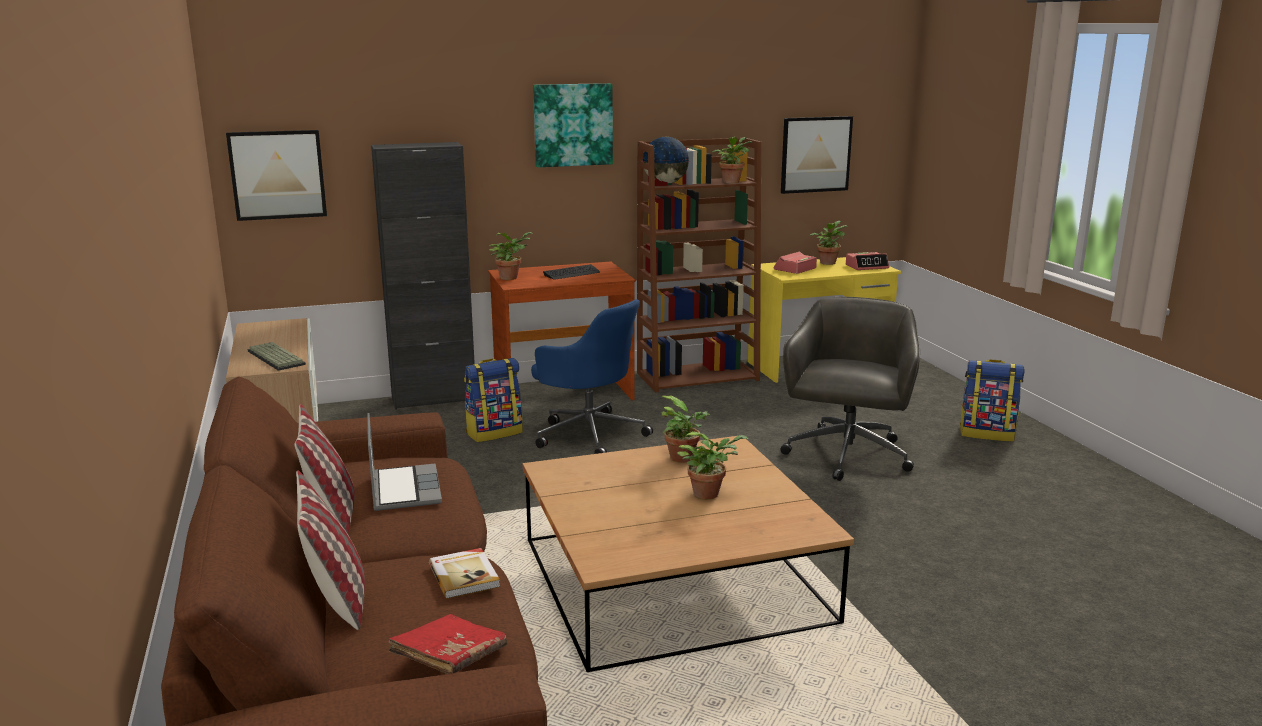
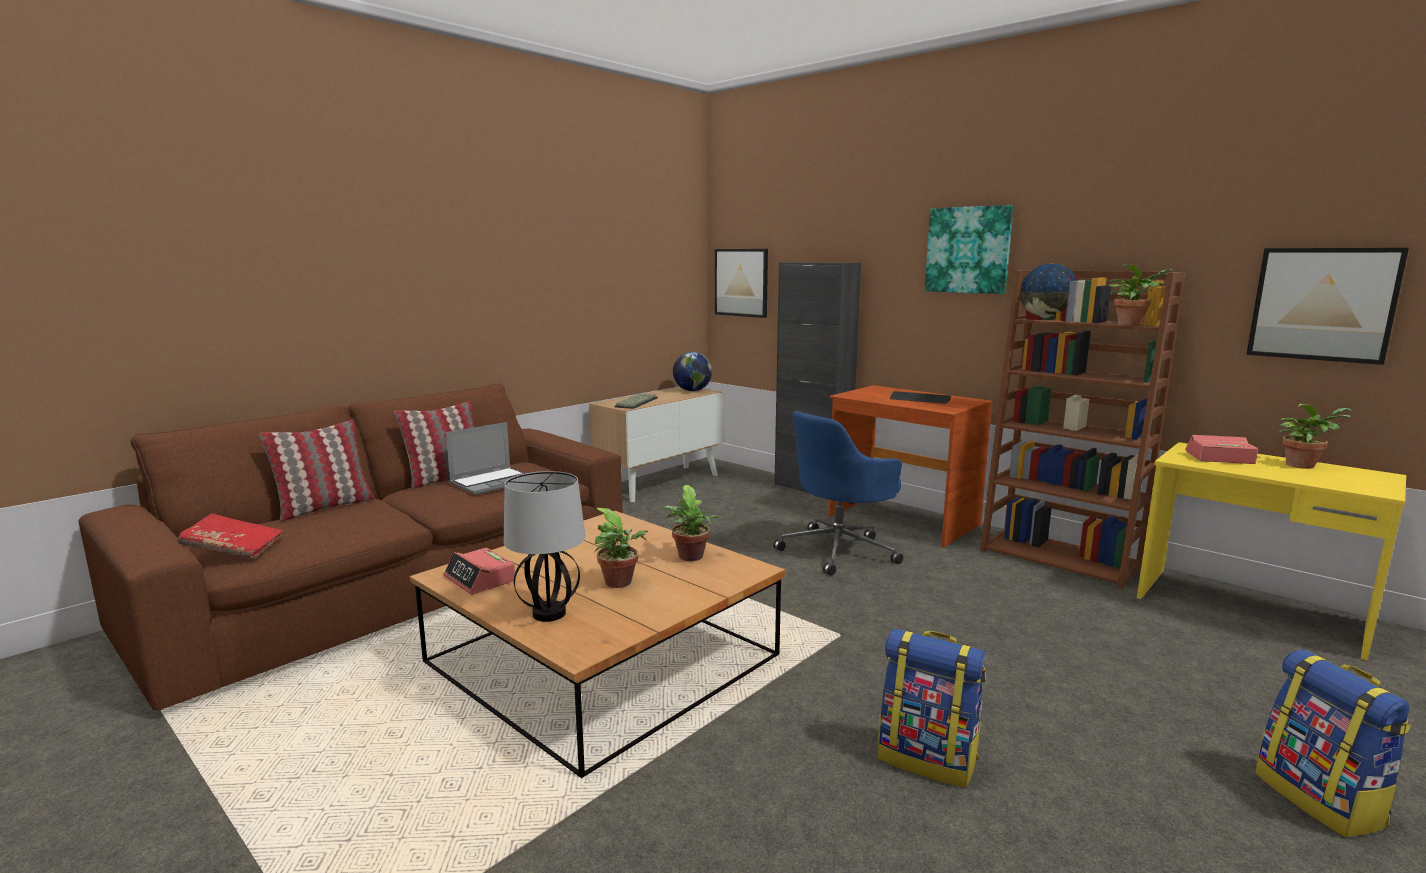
camera: 60 degrees right, 5 degrees down
book [429,548,500,599] -> none
backpack [464,358,523,442] -> backpack moved to [878,629,986,788]
potted plant [489,232,533,280] -> none
blue office chair [531,299,653,454] -> blue office chair turned 45 degrees clockwise [773,411,903,576]
grey office chair [780,297,920,481] -> none
alarm clock [846,252,889,270] -> alarm clock moved to [444,548,515,595]
none -> table lamp [504,471,585,622]
none -> globe [673,352,712,391]

